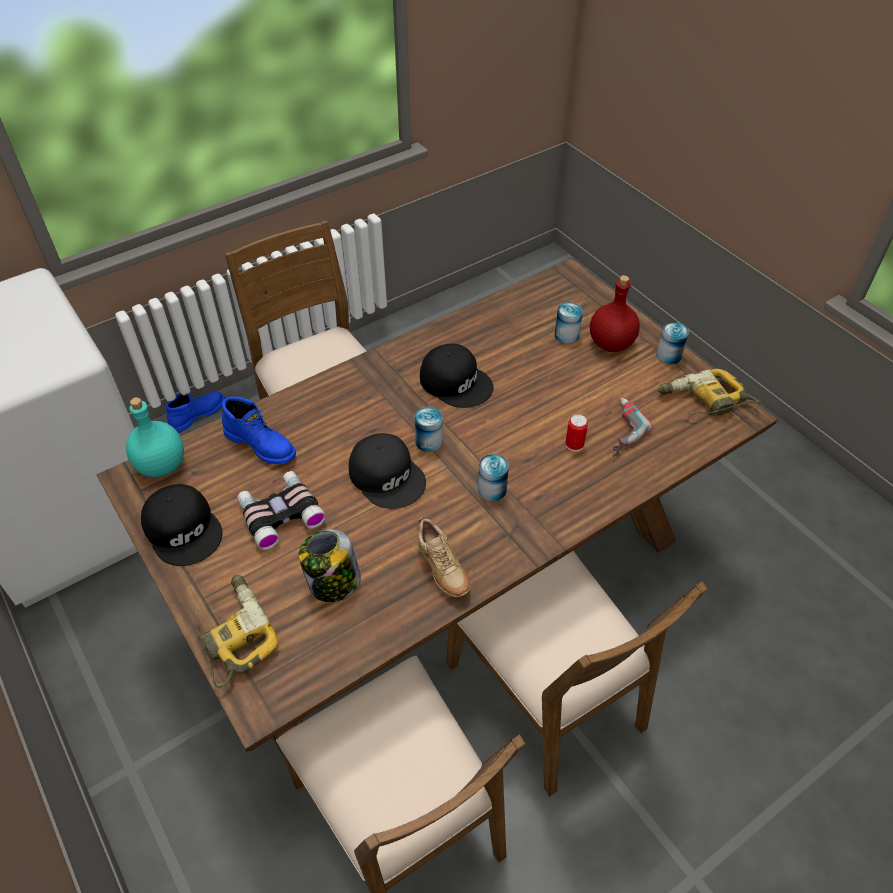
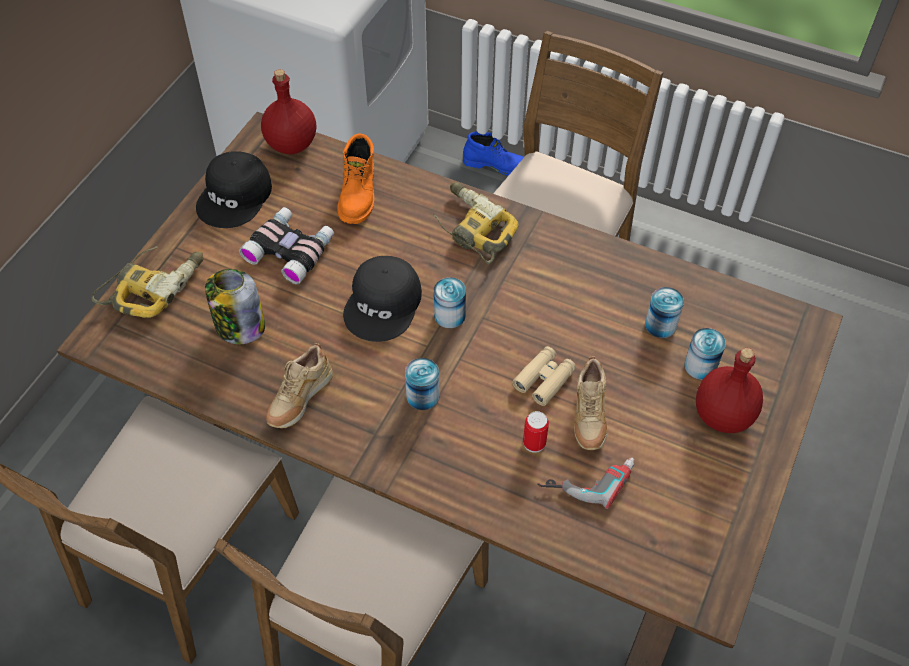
camera: 60 degrees right, 5 degrees up
turquoise bottle [126,397,184,477] -> red bottle [261,69,316,154]
blue boot [222,396,296,464] -> orange boot [337,133,374,224]
black cap [420,344,494,408] -> none
can [657,322,689,364] -> can moved to [645,287,684,338]
power drill [658,369,761,416] -> power drill moved to [434,182,519,264]
none -> beige binoculars [512,346,576,406]
none -> beige shoe [574,356,607,450]

